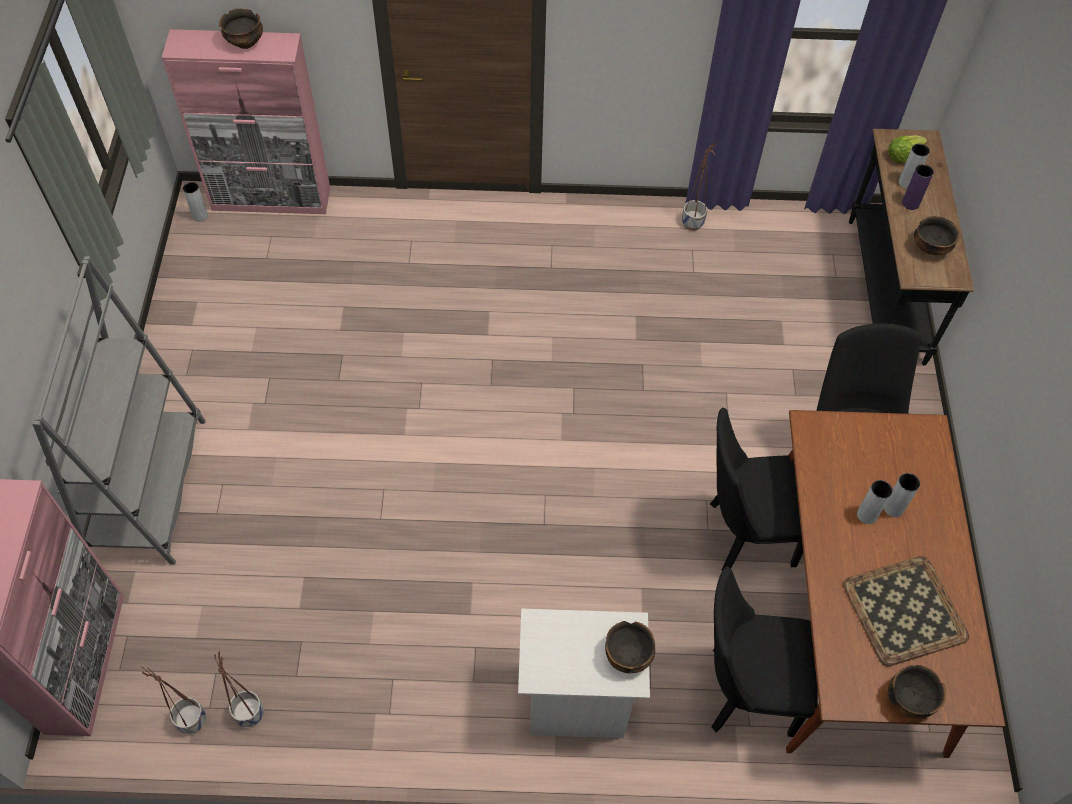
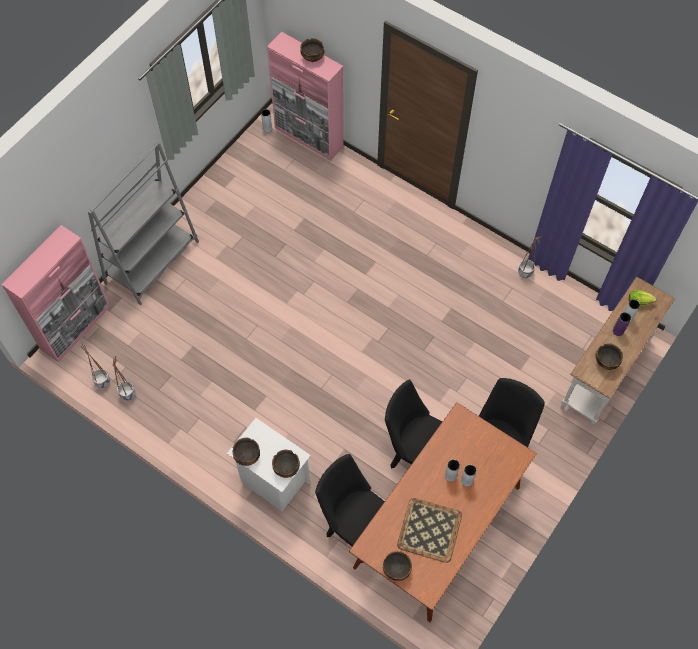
camera: 35 degrees right, 5 degrees up
black console table [849,129,974,366] -> white console table [561,277,675,428]
none -> bowl [232,438,260,466]

